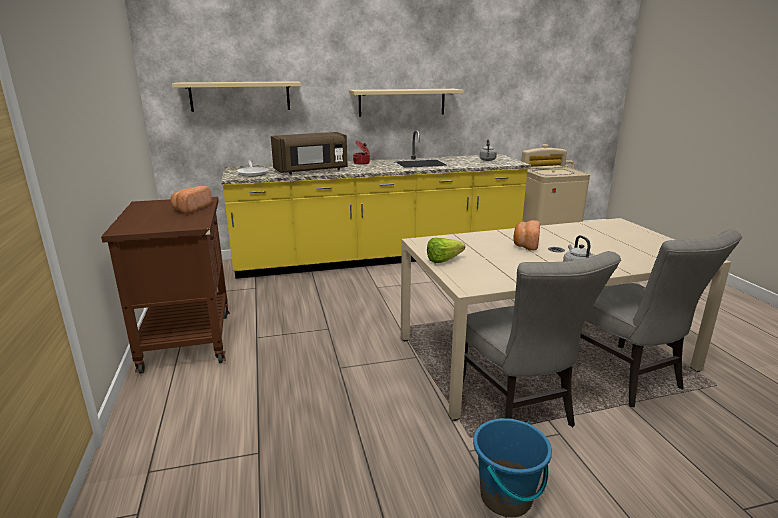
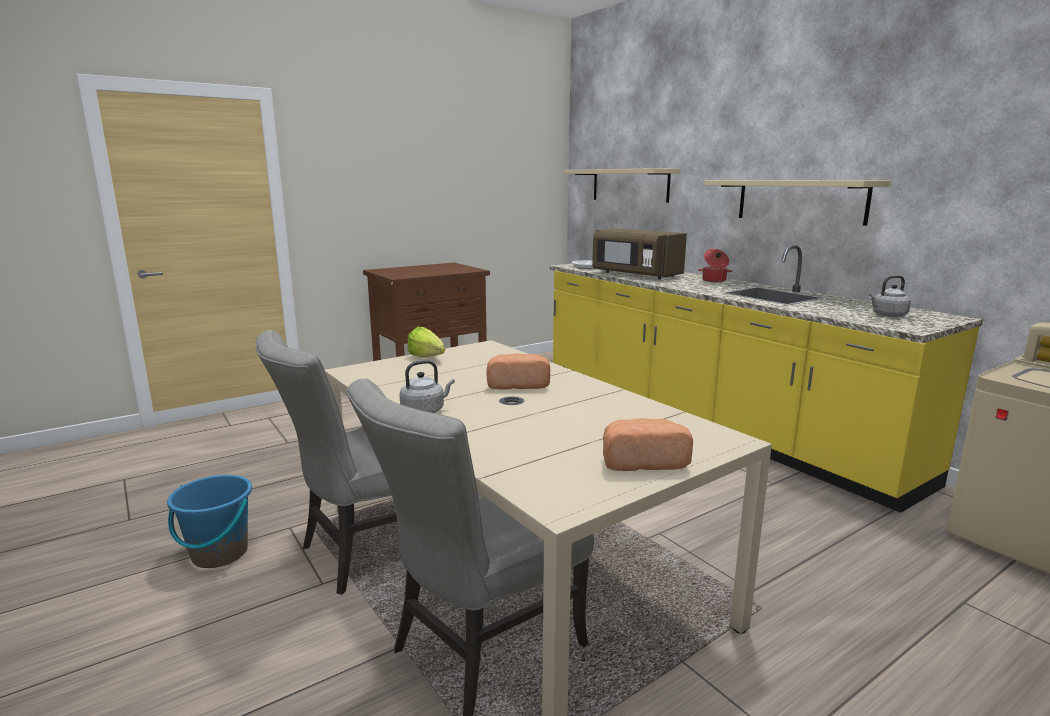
camera: 70 degrees right, 5 degrees down
bread [170,186,212,213] -> bread moved to [603,418,693,471]

